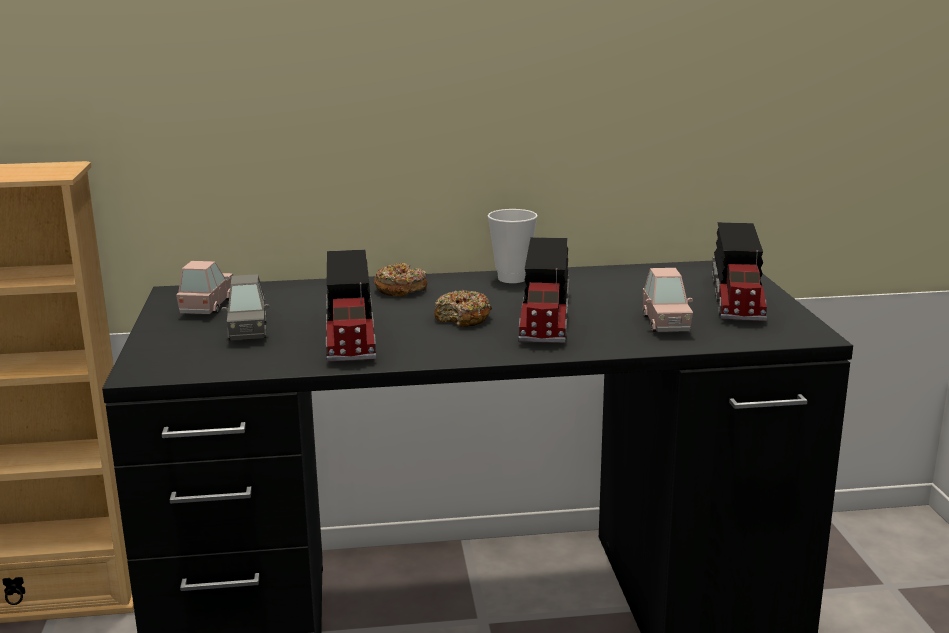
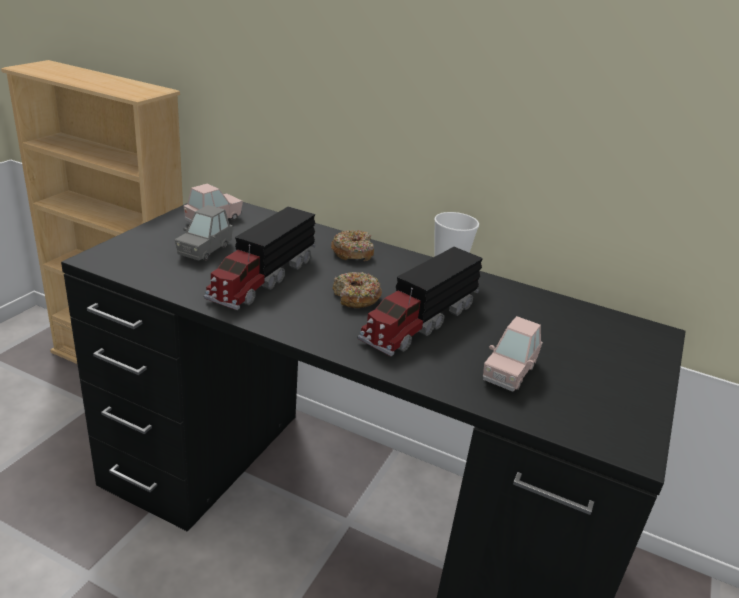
camera: 30 degrees right, 10 degrees up
toy truck [712,222,767,321] -> none

